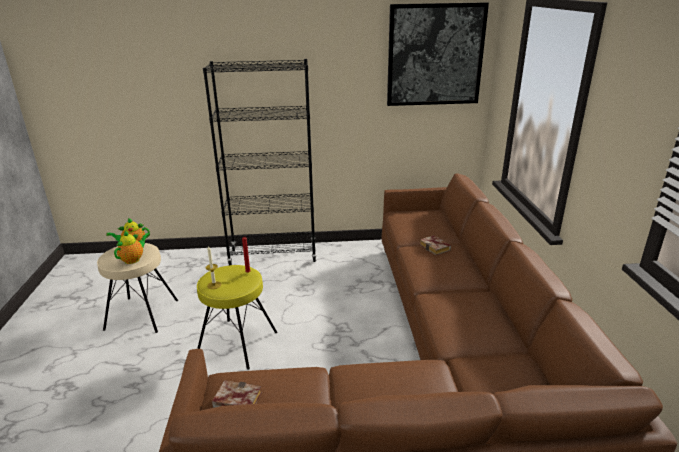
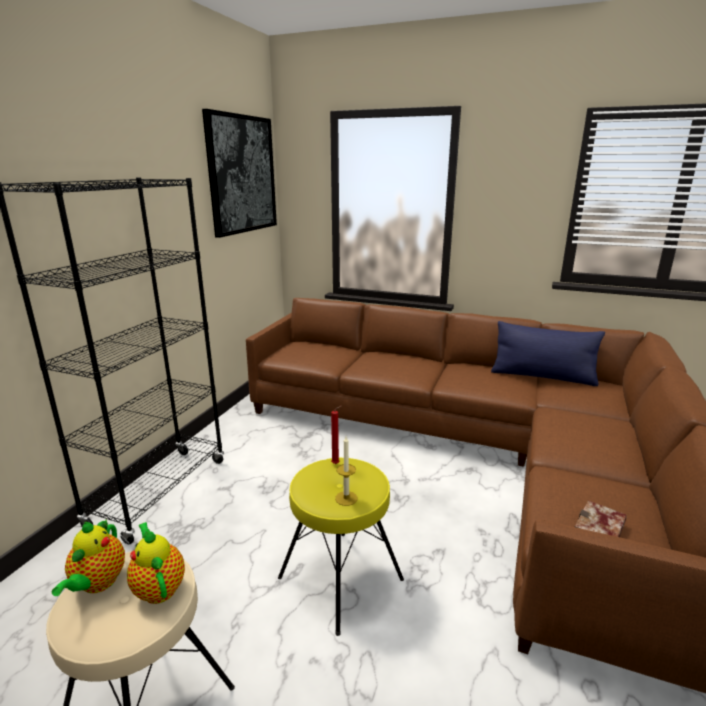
camera: 65 degrees left, 5 degrees down
book [420,235,451,255] -> none
none -> blue pillow [491,321,605,386]

